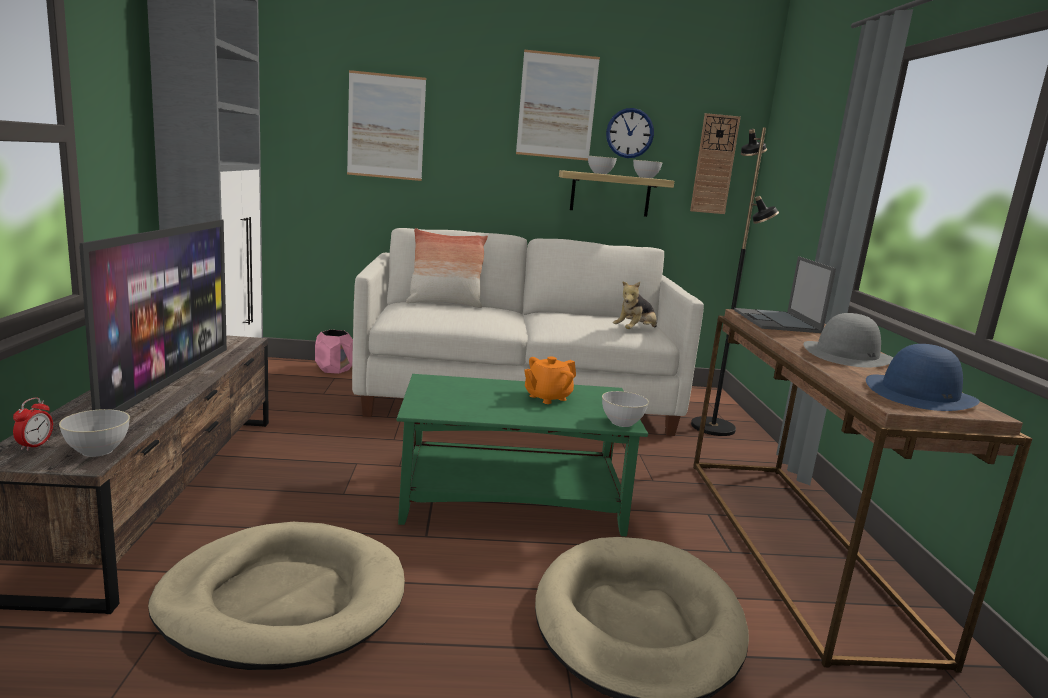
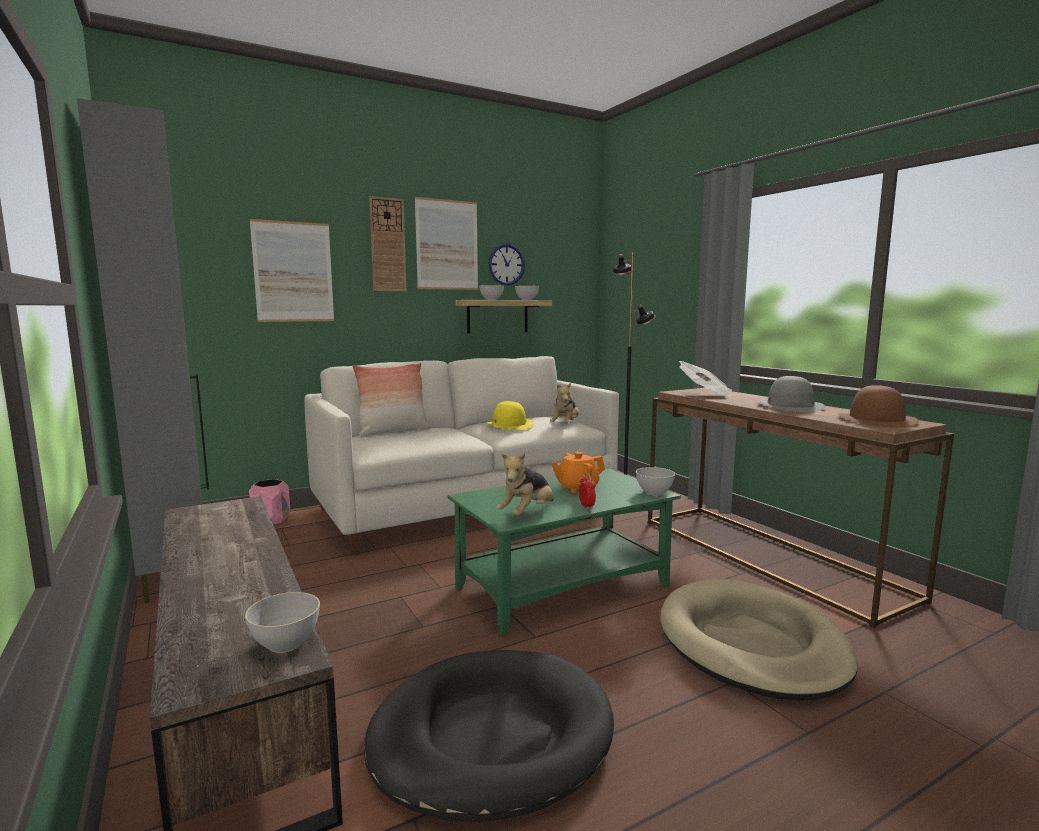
camera: 25 degrees left, 5 degrees down
alarm clock [13,398,53,451] -> alarm clock moved to [579,473,596,509]
television [79,219,227,412] -> none
beige dog bed [148,522,405,670] -> black dog bed [364,650,614,822]
orange teapot [524,357,576,404] -> orange teapot turned 45 degrees clockwise [551,452,605,493]
wall clock [690,113,741,214] -> wall clock moved to [369,196,406,291]
laptop [734,256,836,333] -> newspaper [679,361,732,397]
blue hat [866,344,980,411] -> brown hat [838,385,919,428]
none -> yellow hat [486,401,534,430]
none -> plush toy [496,452,553,516]

